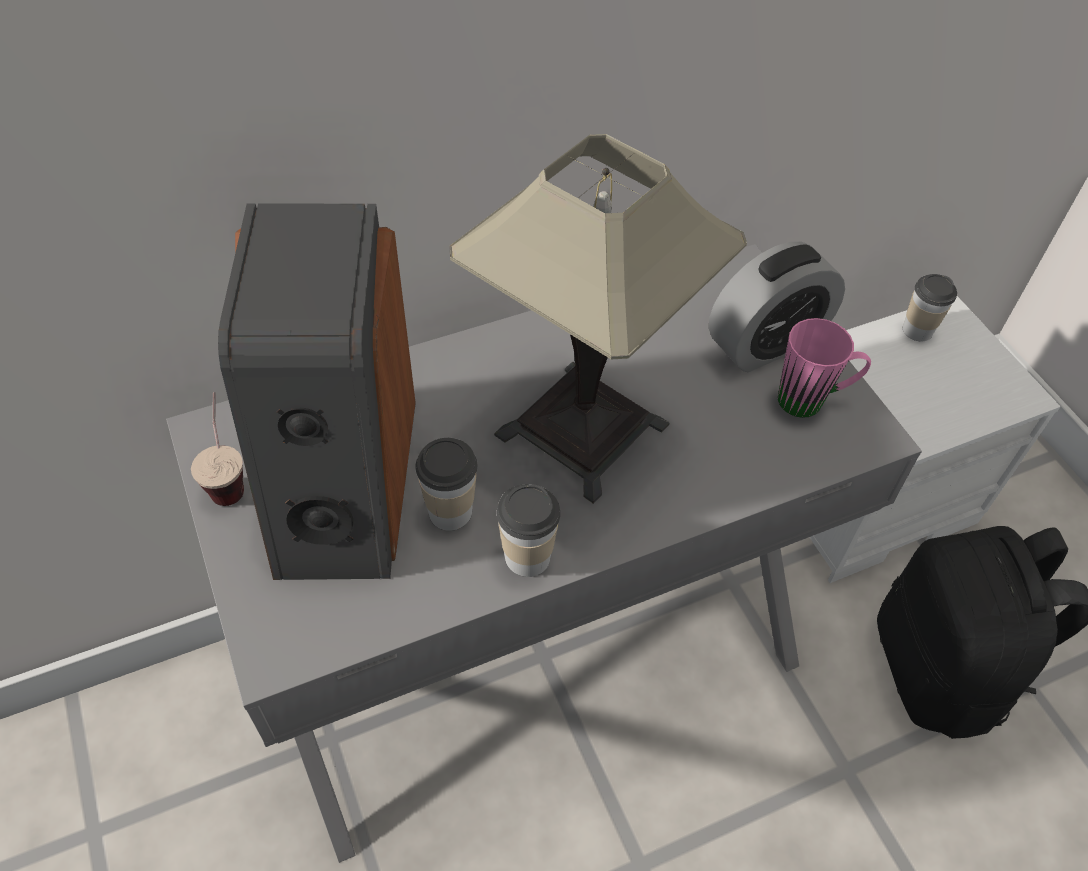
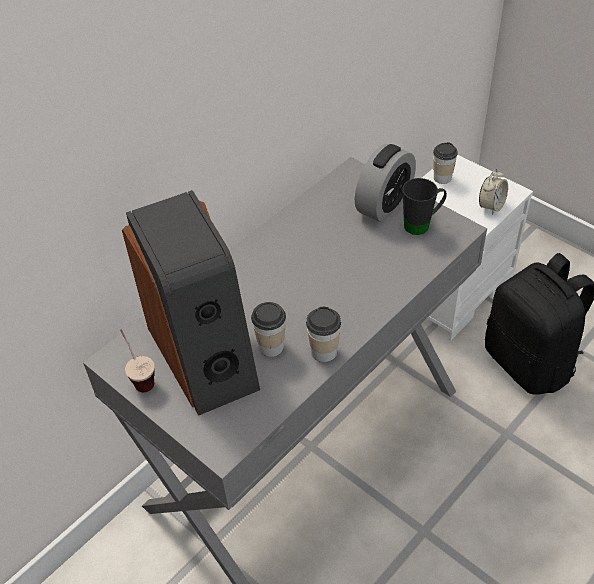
camera: 20 degrees left, 5 degrees down
table lamp [449,134,747,504] -> none
pink mug [778,318,871,418] -> black mug [403,178,447,235]
none -> alarm clock [479,169,508,215]

